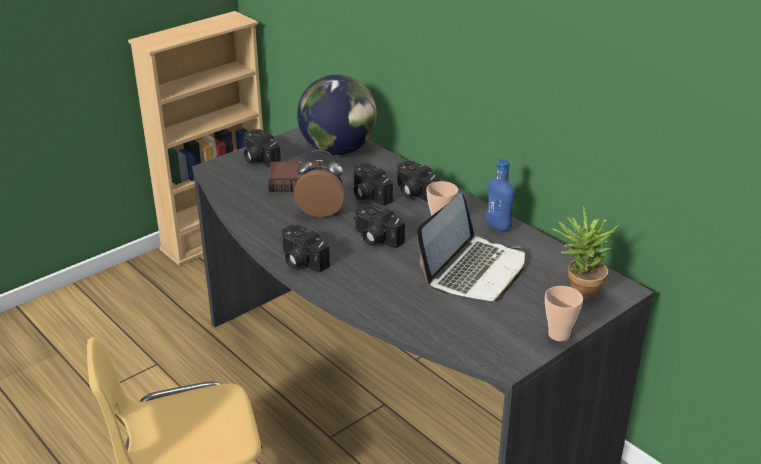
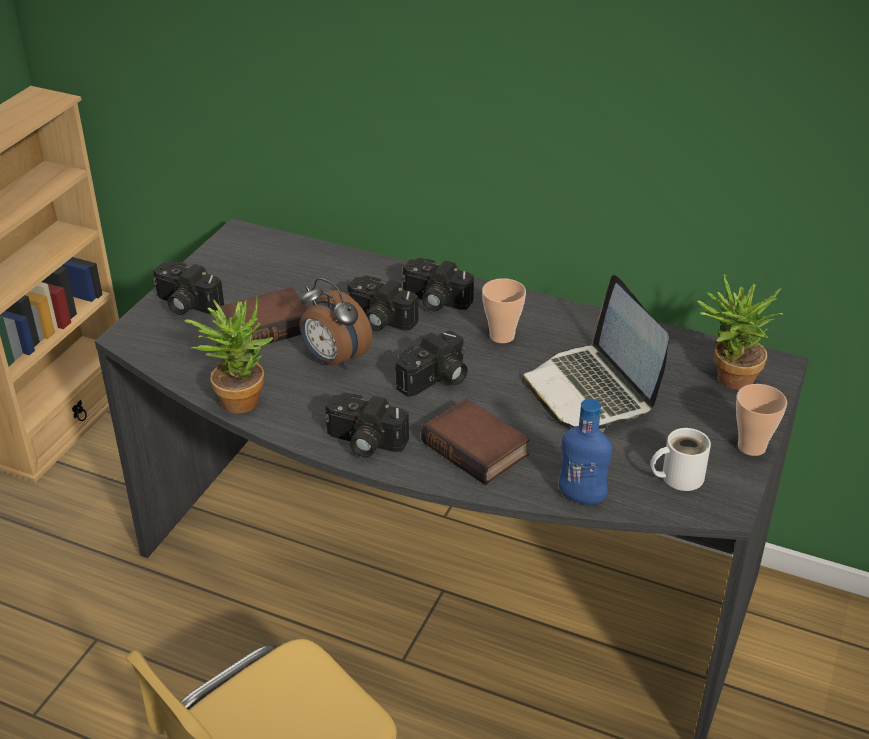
camera: 25 degrees left, 5 degrees up
alarm clock [294,150,345,217] -> alarm clock turned 120 degrees counterclockwise [299,278,373,369]
globe [297,74,377,155] -> none
camera [354,204,405,248] -> camera turned 60 degrees counterclockwise [396,331,468,397]
laptop [417,193,525,301] -> laptop turned 150 degrees clockwise [521,275,669,432]
blue bottle [486,159,515,232] -> blue bottle moved to [559,399,612,505]
none -> potted plant [184,295,273,413]
none -> book [421,398,530,485]
none -> white mug [651,428,711,491]

